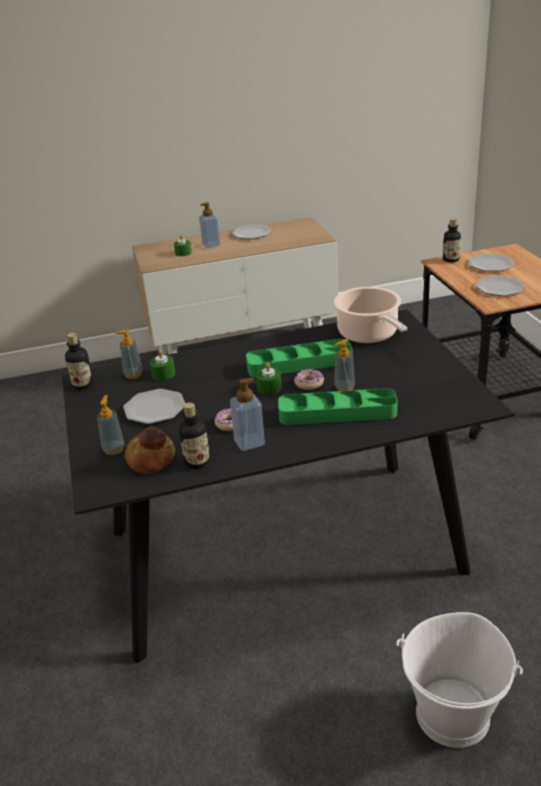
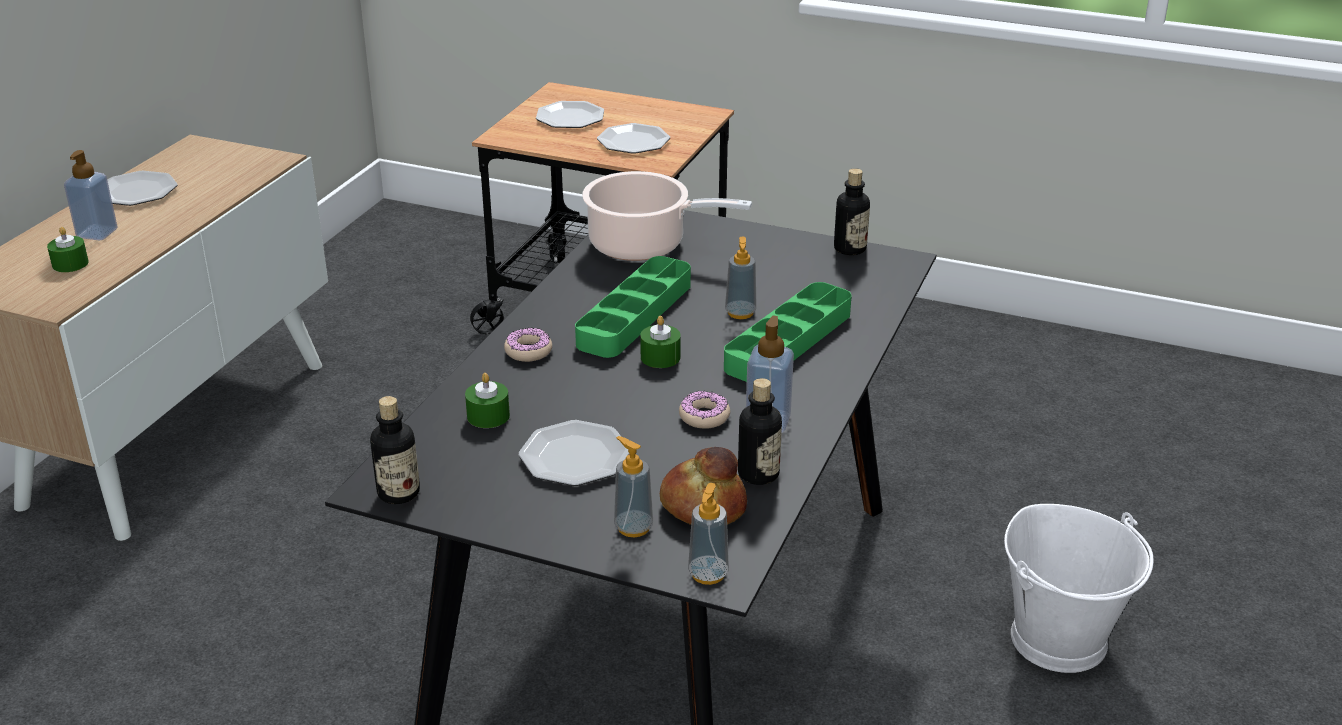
camera: 55 degrees left, 0 degrees up
soap dispenser [116,329,143,379] -> soap dispenser moved to [688,483,729,585]
donut [294,369,324,390] -> donut moved to [504,327,552,362]
bottle [443,218,461,263] -> bottle moved to [834,168,870,255]

